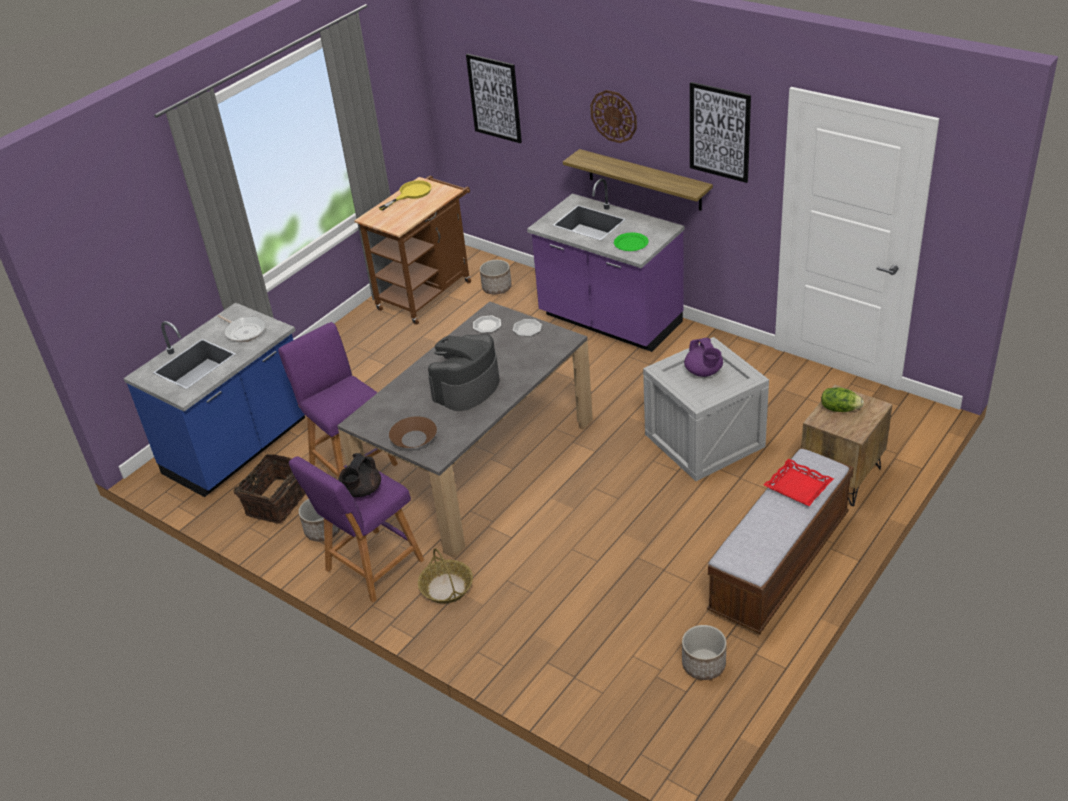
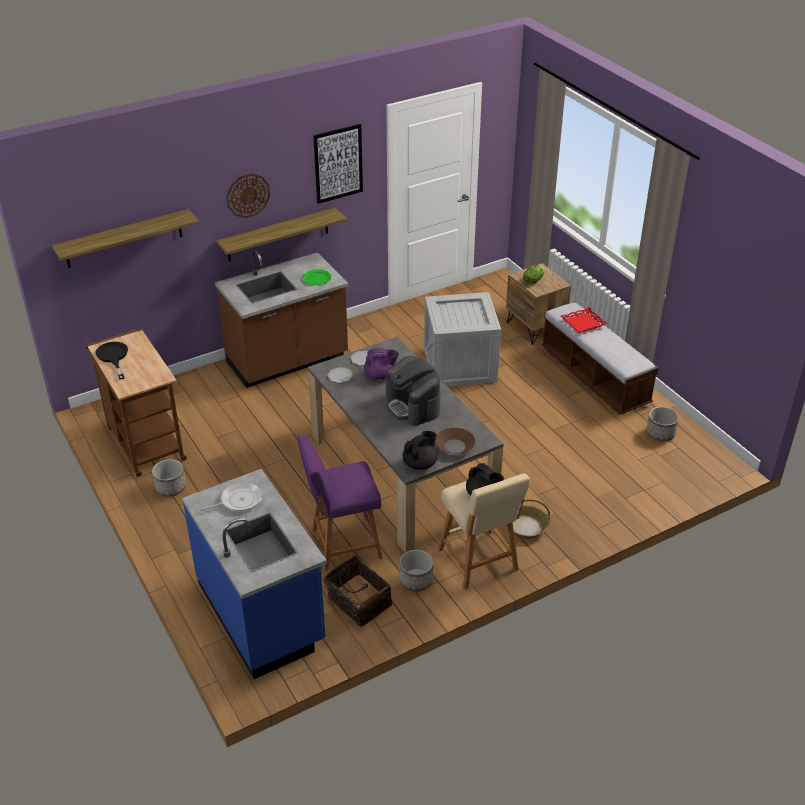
camera: 70 degrees left, 0 degrees up
purple stool [289,456,424,603] -> beige stool [438,473,530,590]
yellow frying pan [379,180,431,211] -> black frying pan [96,342,128,380]
picture [466,54,522,143] -> shelf [52,209,199,268]
planter [480,260,512,294] -> planter moved to [152,459,186,497]
purple counter [527,178,685,352] -> brown counter [215,250,348,388]
purple teapot [684,338,723,377] -> purple teapot moved to [364,348,399,380]
none -> black teapot [403,431,438,470]

